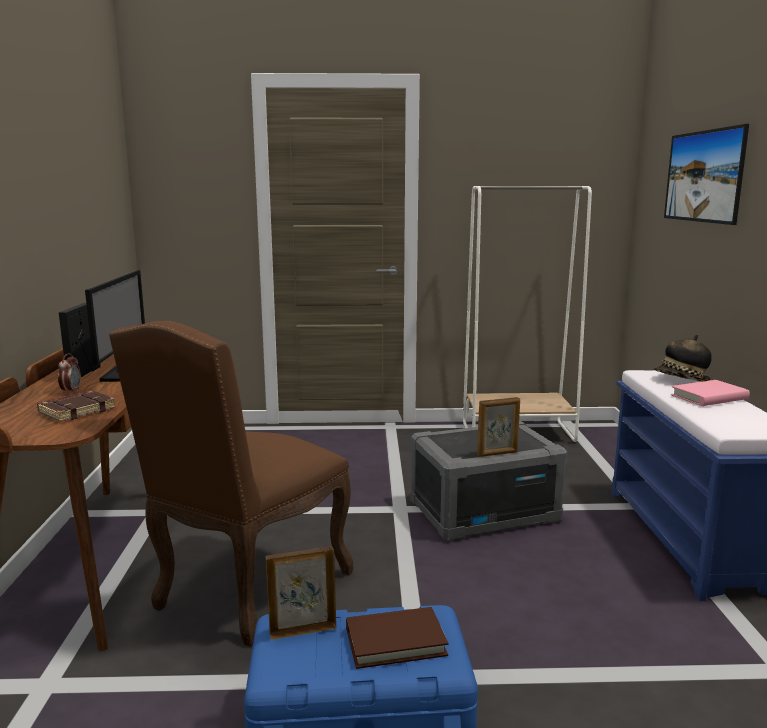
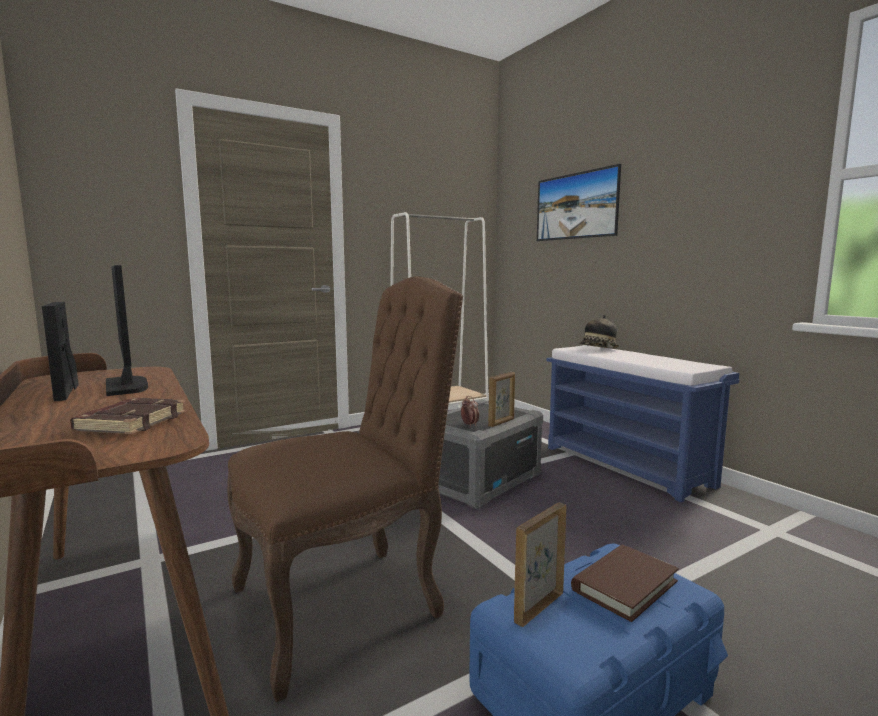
camera: 30 degrees left, 5 degrees down
alarm clock [58,353,81,394] -> alarm clock moved to [461,396,479,427]
brown chair [109,321,353,647] -> brown chair turned 120 degrees counterclockwise [227,276,463,702]
pink book [671,380,750,406] -> none

